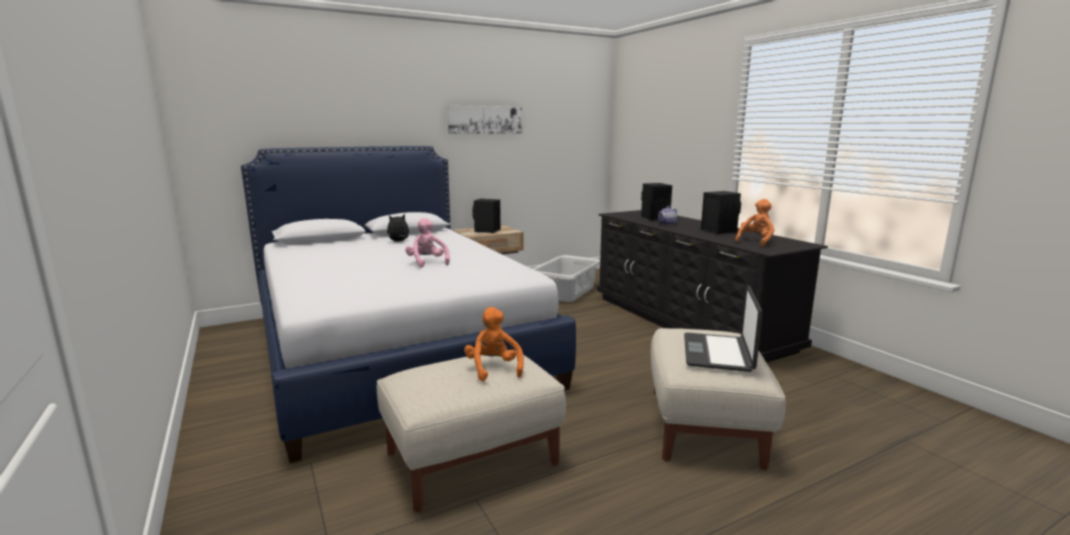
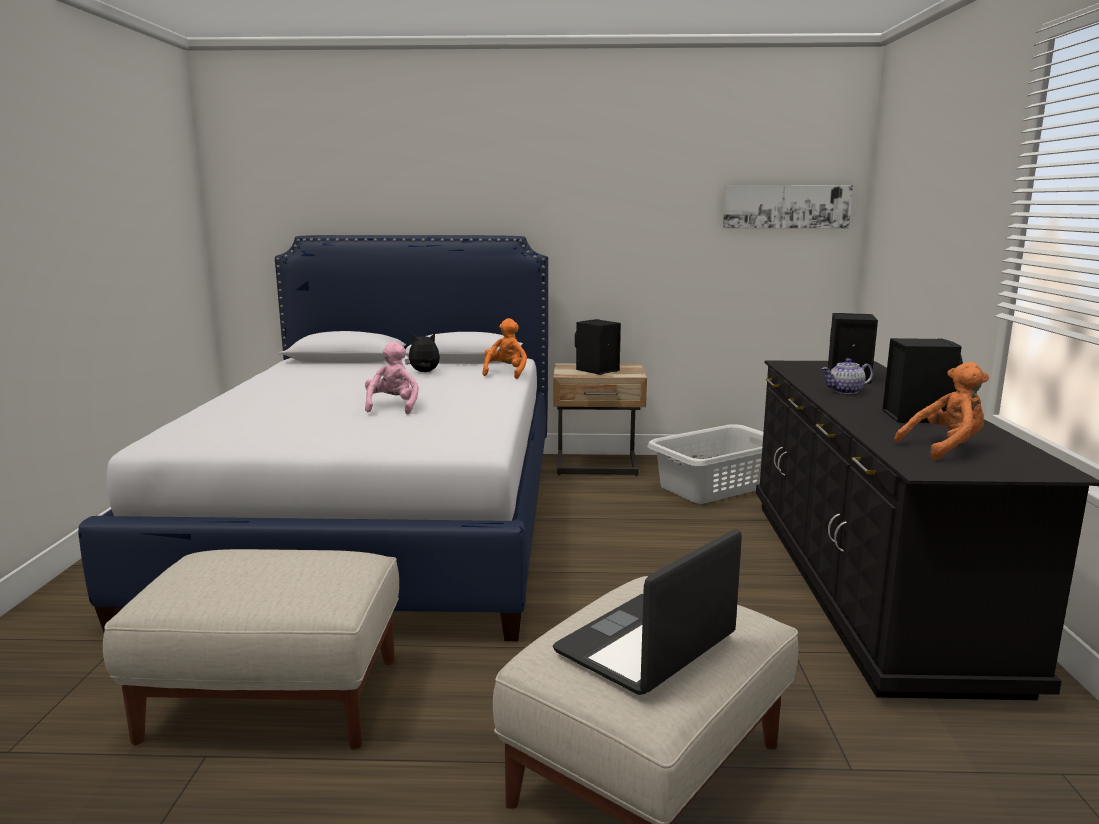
camera: 30 degrees right, 0 degrees up
picture [447,106,522,134] -> picture moved to [723,185,853,228]
orange plush toy [464,307,524,381] -> orange plush toy moved to [482,318,527,379]

